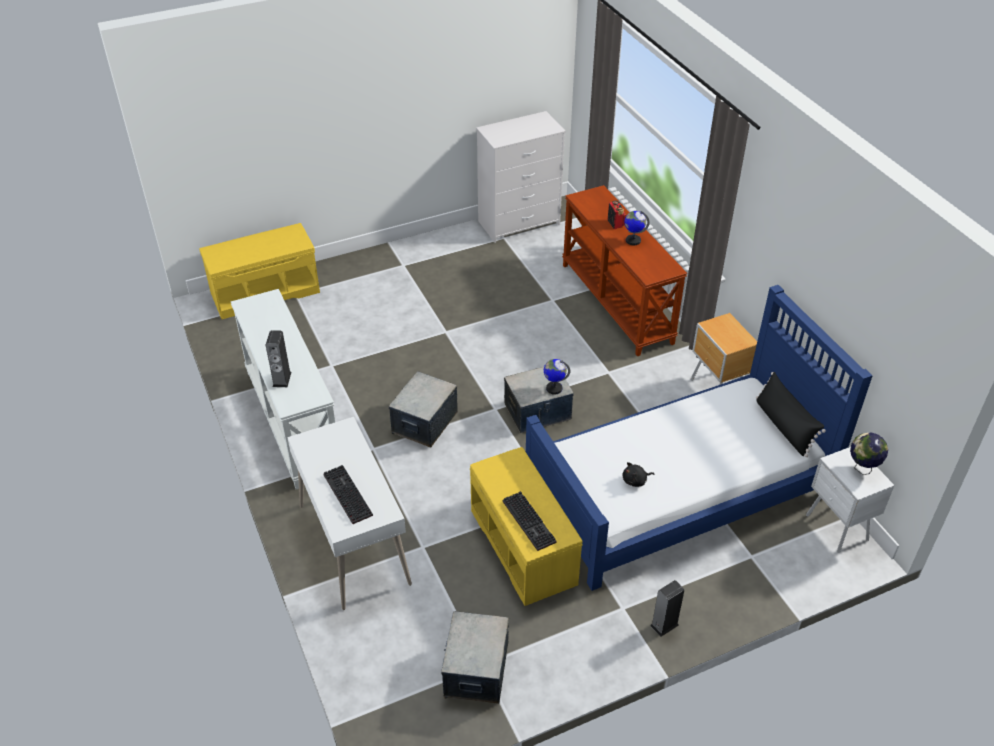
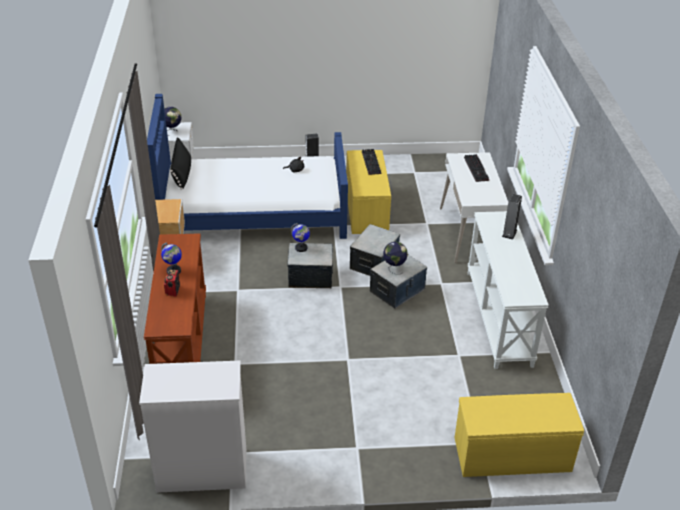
camera: 160 degrees left, 5 degrees down
storage box [441,611,509,704] -> storage box moved to [350,224,400,276]
none -> globe [383,242,408,275]

